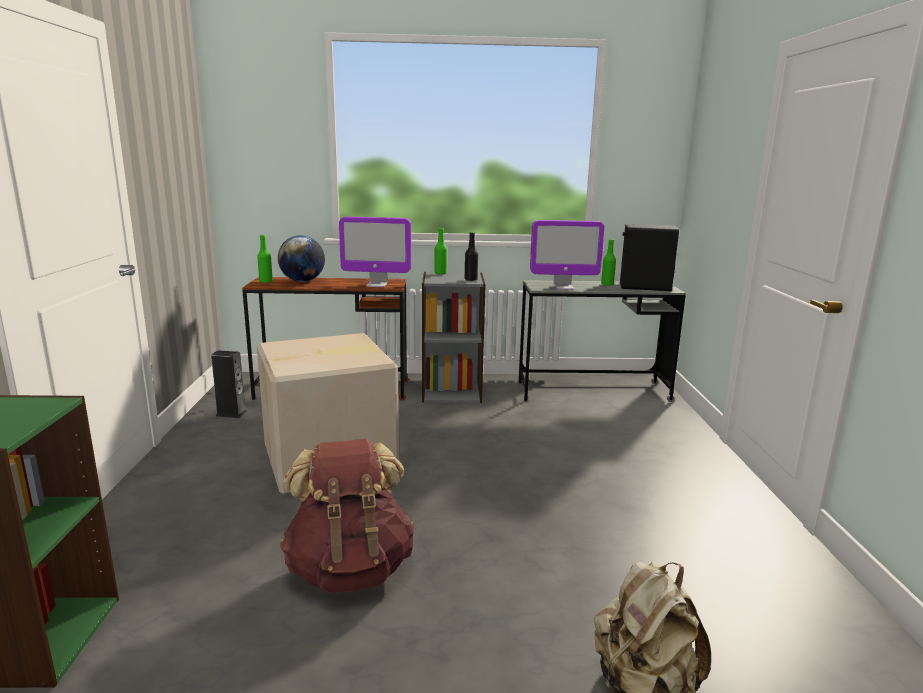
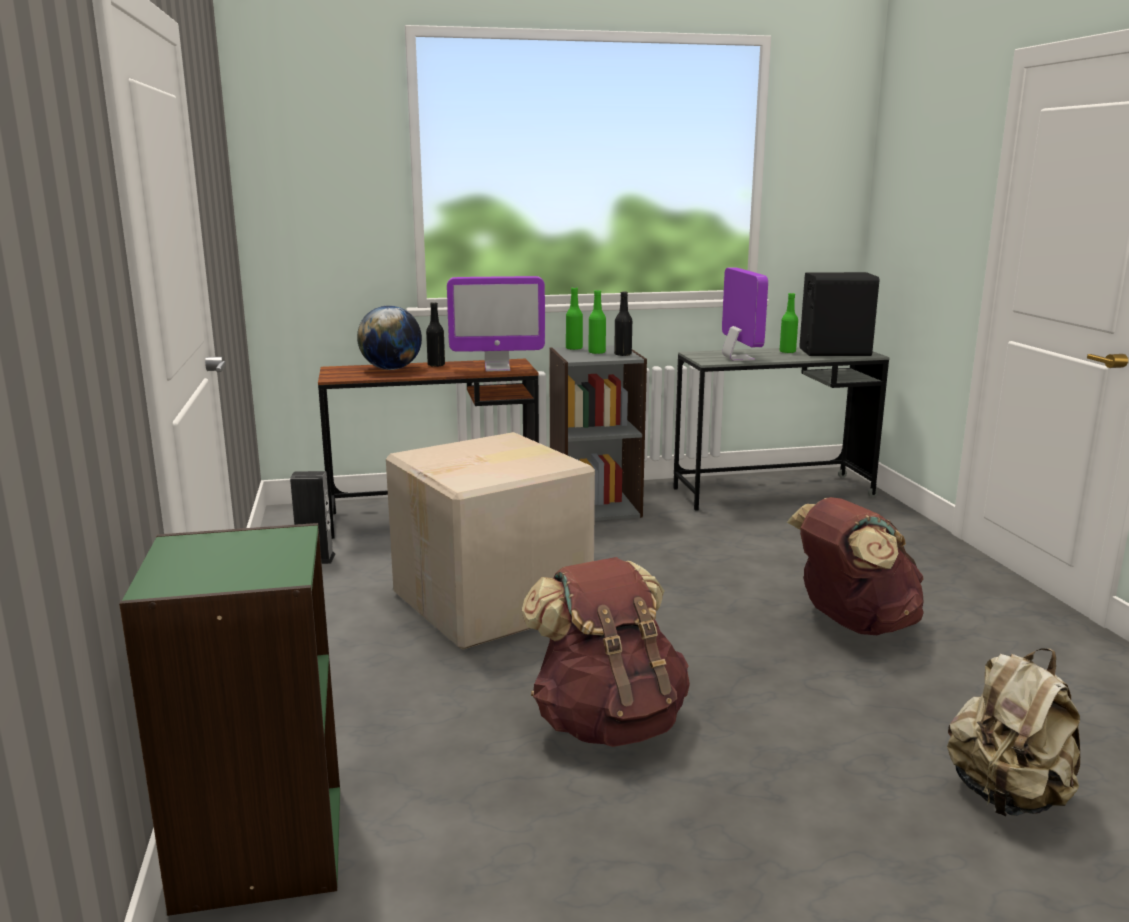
camera: 10 degrees left, 0 degrees up
green bottle [257,235,273,283] -> green bottle moved to [588,290,606,354]
monitor [530,220,604,290] -> monitor turned 90 degrees counterclockwise [722,267,768,361]
none -> black bottle [426,302,445,367]
none -> brown backpack [787,497,924,635]

